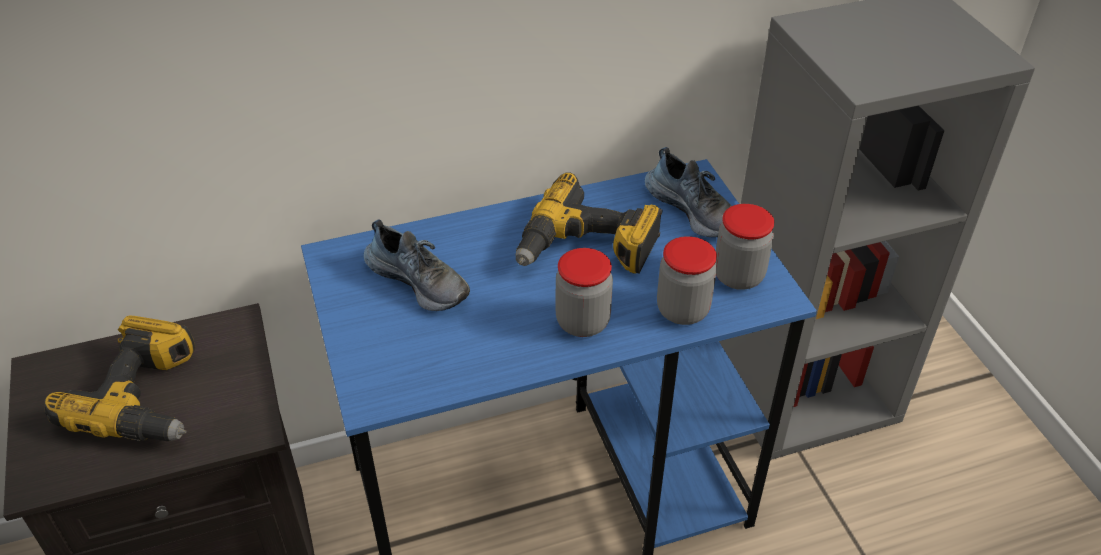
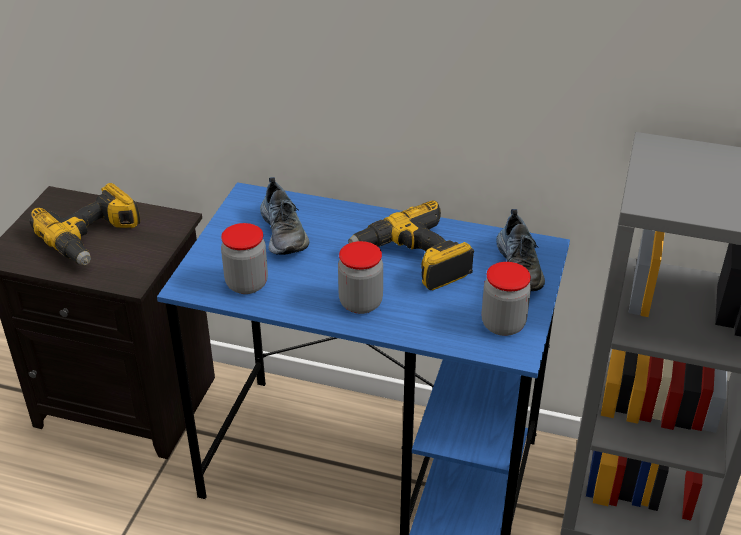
camera: 35 degrees right, 5 degrees down
jar [657,236,717,325] -> jar moved to [221,223,268,294]

